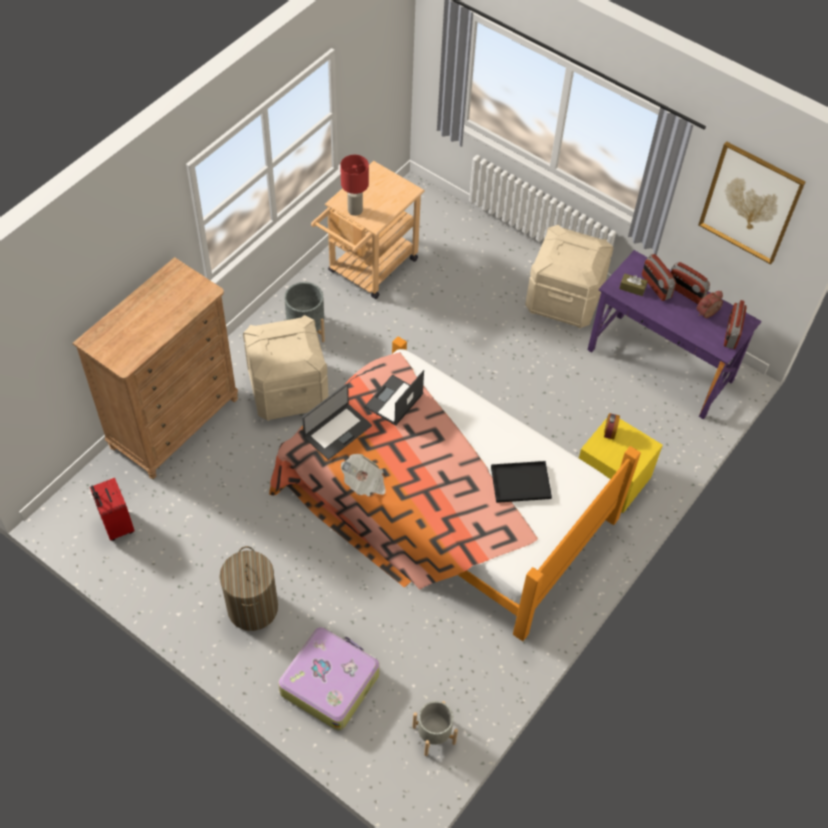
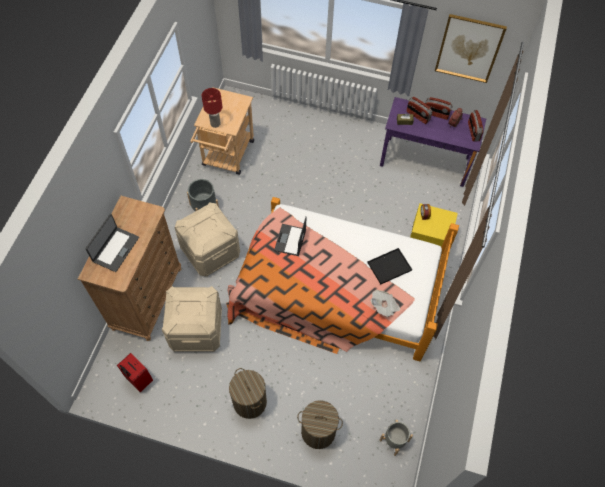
camera: 20 degrees left, 5 degrees up
suitcase [278,627,380,730] -> laundry basket [297,400,343,449]
laptop [302,383,372,460] -> laptop moved to [85,214,139,272]
newspaper [341,454,386,496] -> newspaper moved to [370,290,400,317]
beige storage box [525,225,613,328] -> beige storage box moved to [162,286,222,352]

